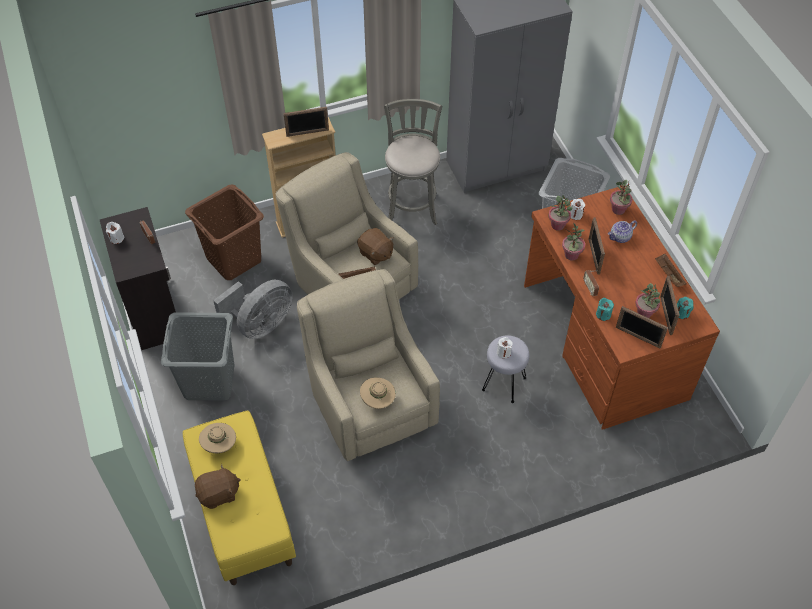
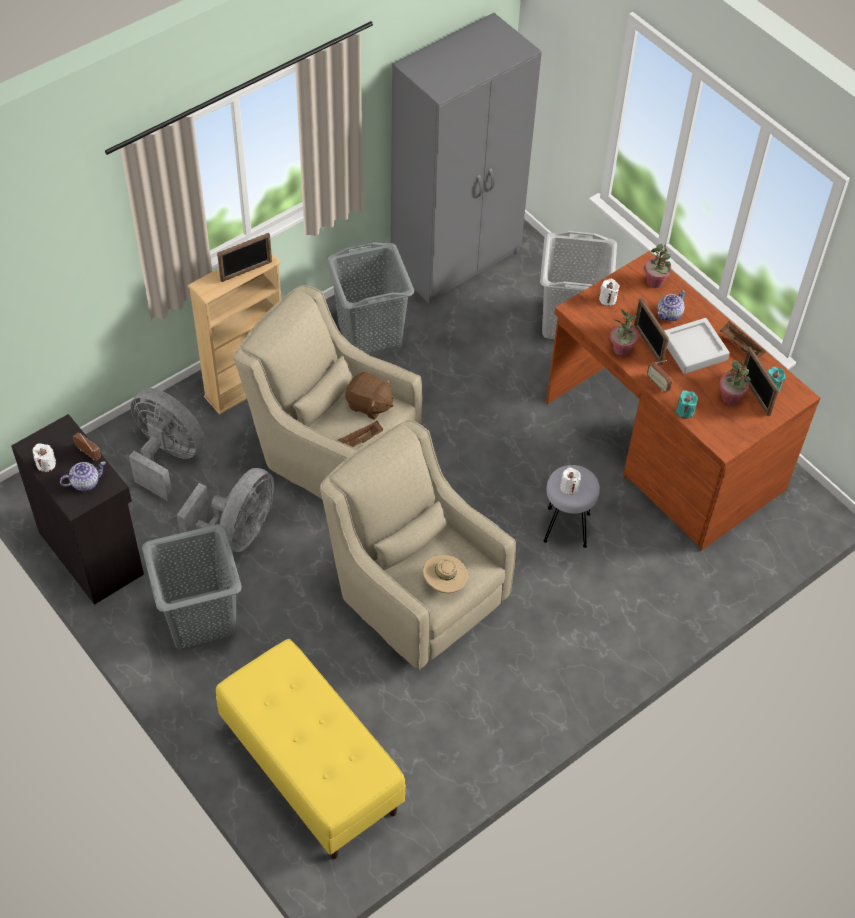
camera: 20 degrees left, 0 degrees up
brown laundry basket [185,184,264,280] -> grey fan [129,388,205,501]
brown plush toy [195,464,241,509] -> none
beige hat [199,423,236,453] -> none
grey stool [384,99,442,225] -> grey laundry basket [325,242,414,355]
potted plant [549,195,572,231] -> none
picture frame [616,306,668,348] -> none
none -> teapot [60,462,106,491]
none -> grey tray [664,318,729,374]

